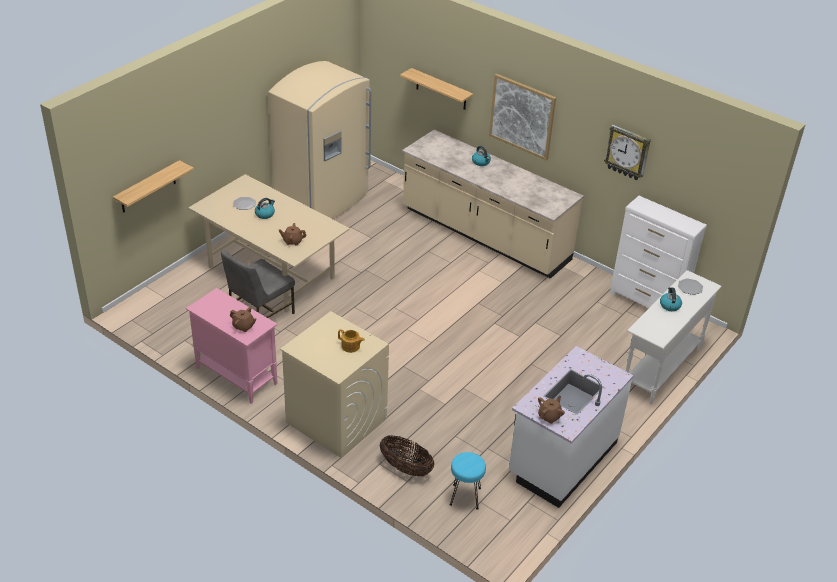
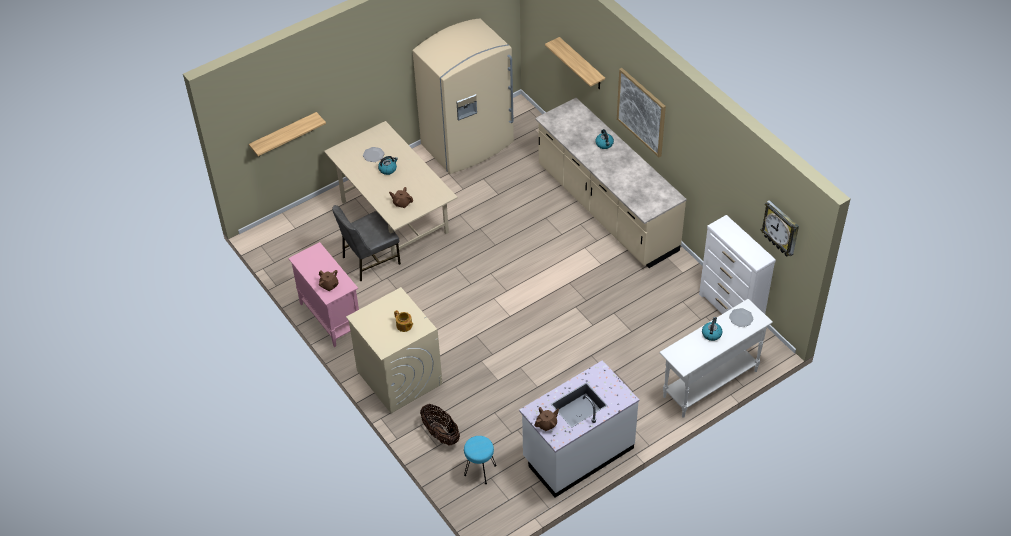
camera: 20 degrees right, 10 degrees up
wall clock [604,125,651,180] -> wall clock moved to [761,200,799,257]

